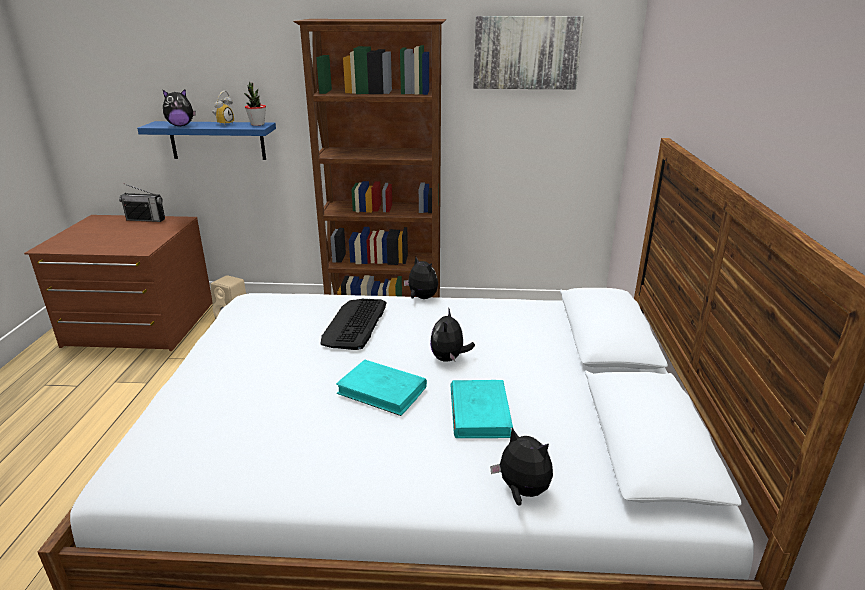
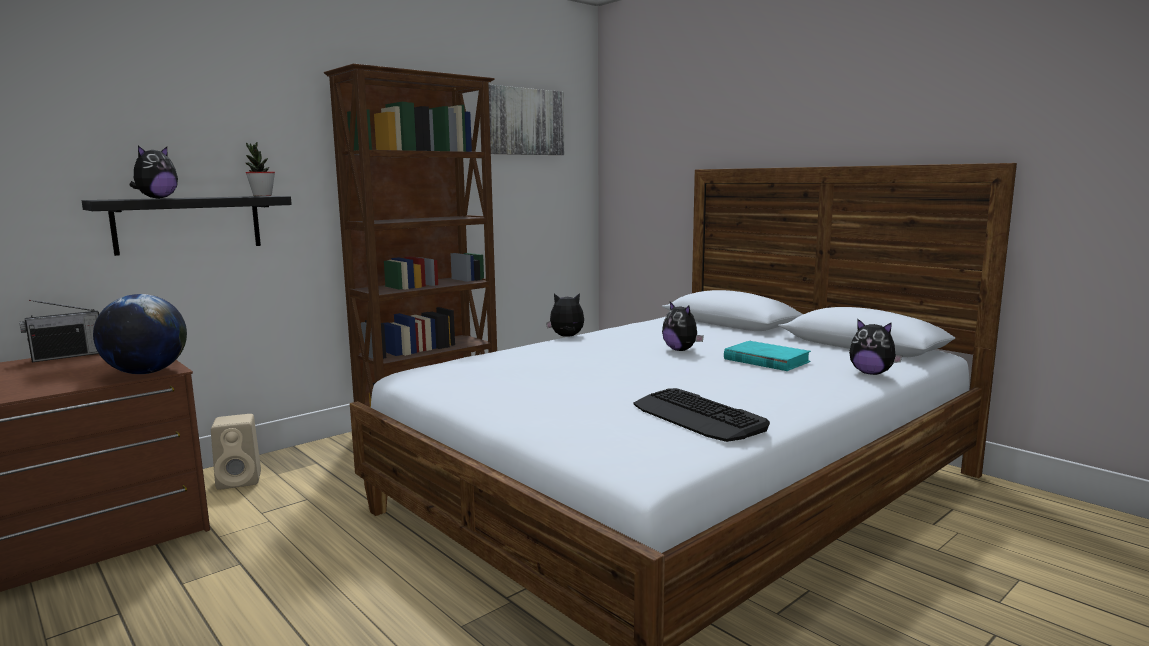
camera: 45 degrees left, 15 degrees down
blue shelf [137,121,276,160] -> black shelf [82,196,292,256]
alarm clock [212,91,234,125] -> none
keyboard [320,299,387,350] -> keyboard moved to [633,388,770,442]
turquoise book [336,360,427,416] -> none
plush toy [490,428,553,506] -> plush toy turned 135 degrees counterclockwise [849,318,903,375]
none -> globe [93,294,187,374]

